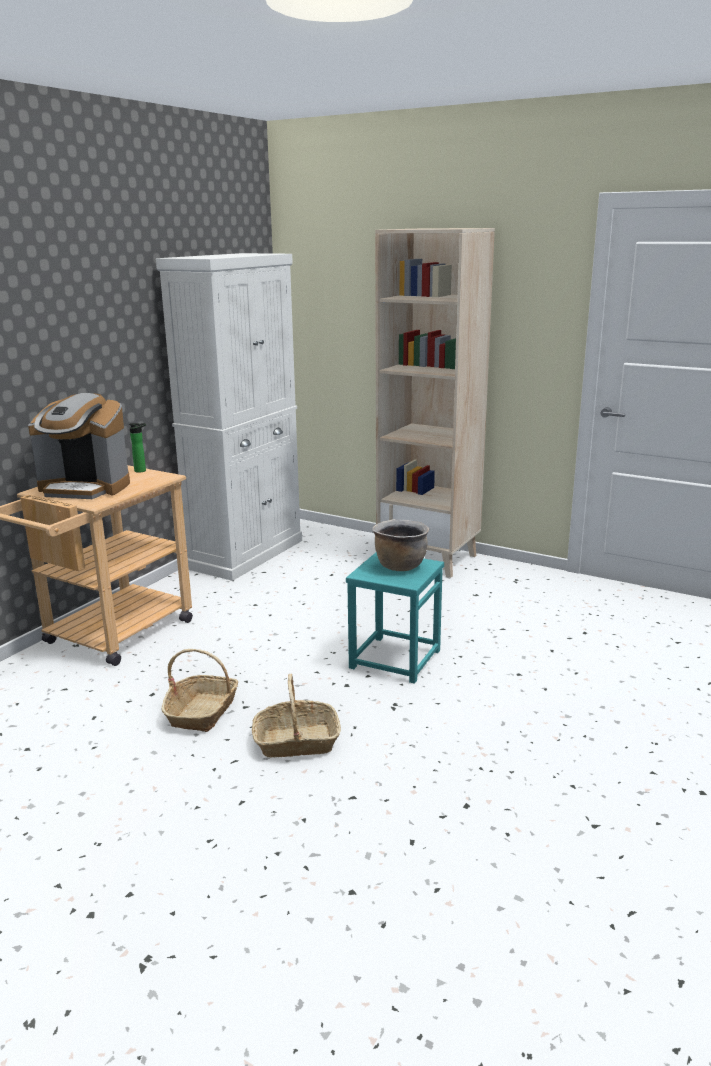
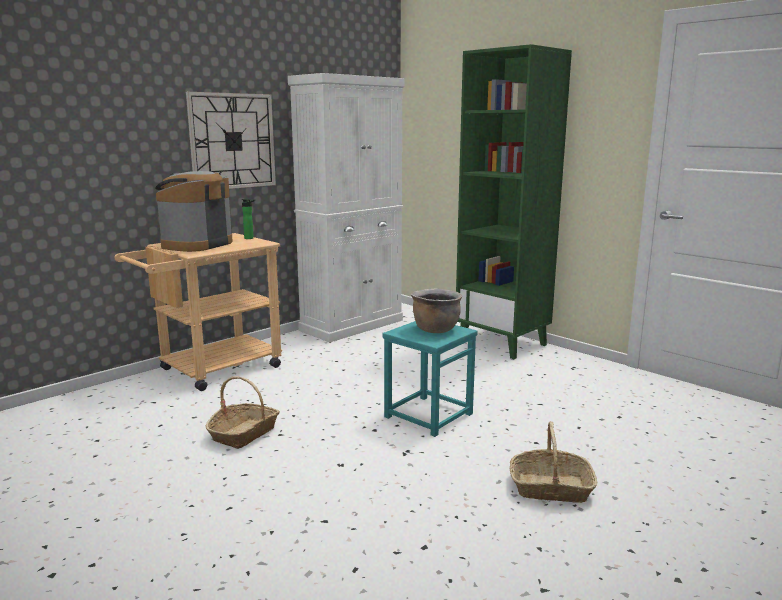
camera: 15 degrees right, 5 degrees down
coffee machine [28,393,130,499] -> coffee machine turned 90 degrees clockwise [155,171,233,252]
basket [252,674,341,757] -> basket moved to [510,421,597,503]
beige bookcase [375,228,495,578] -> green bookcase [456,44,572,359]
none -> wall clock [186,92,276,189]

